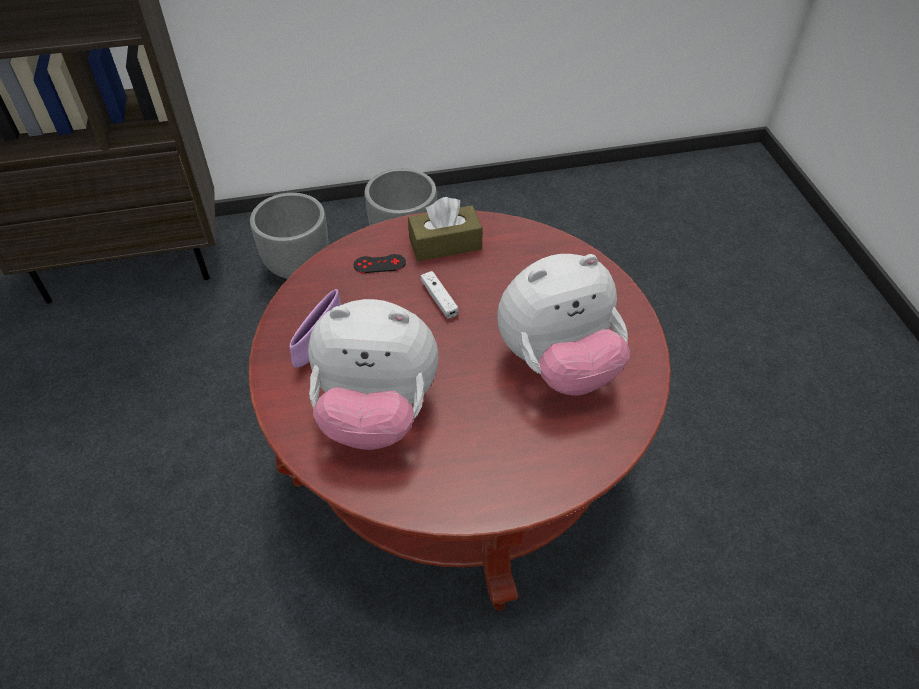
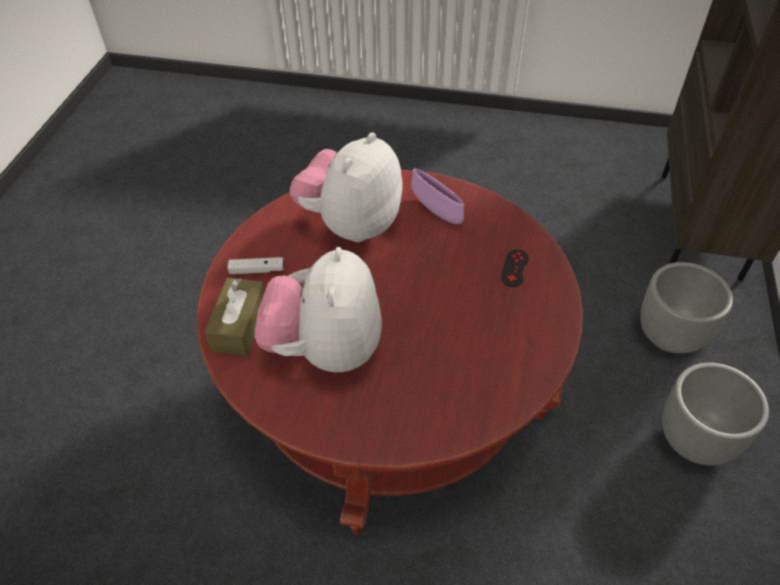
camera: 115 degrees right, 0 degrees up
brown tissue box [408,197,483,261] -> brown tissue box moved to [204,278,265,356]
white game controller [421,271,459,318] -> white game controller moved to [228,257,284,274]

